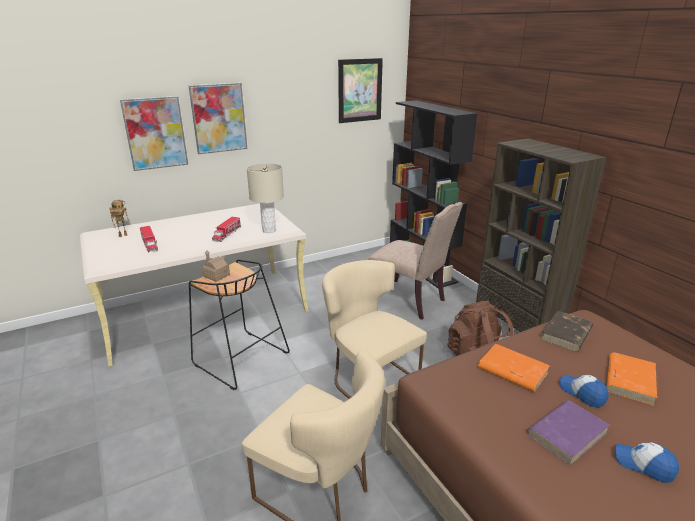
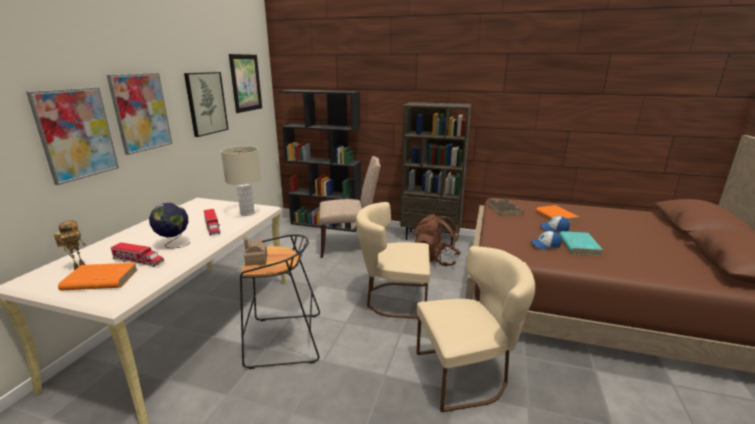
camera: 45 degrees left, 5 degrees down
orange book [478,344,550,392] -> orange book moved to [58,263,138,291]
purple book [527,400,610,466] -> turquoise book [559,231,603,256]
cap [615,443,679,483] -> cap moved to [530,231,561,250]
none -> globe [149,203,190,248]
none -> picture [184,72,229,137]

